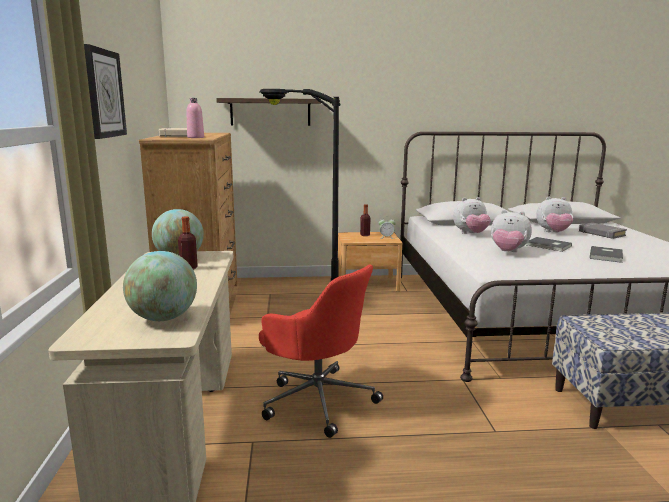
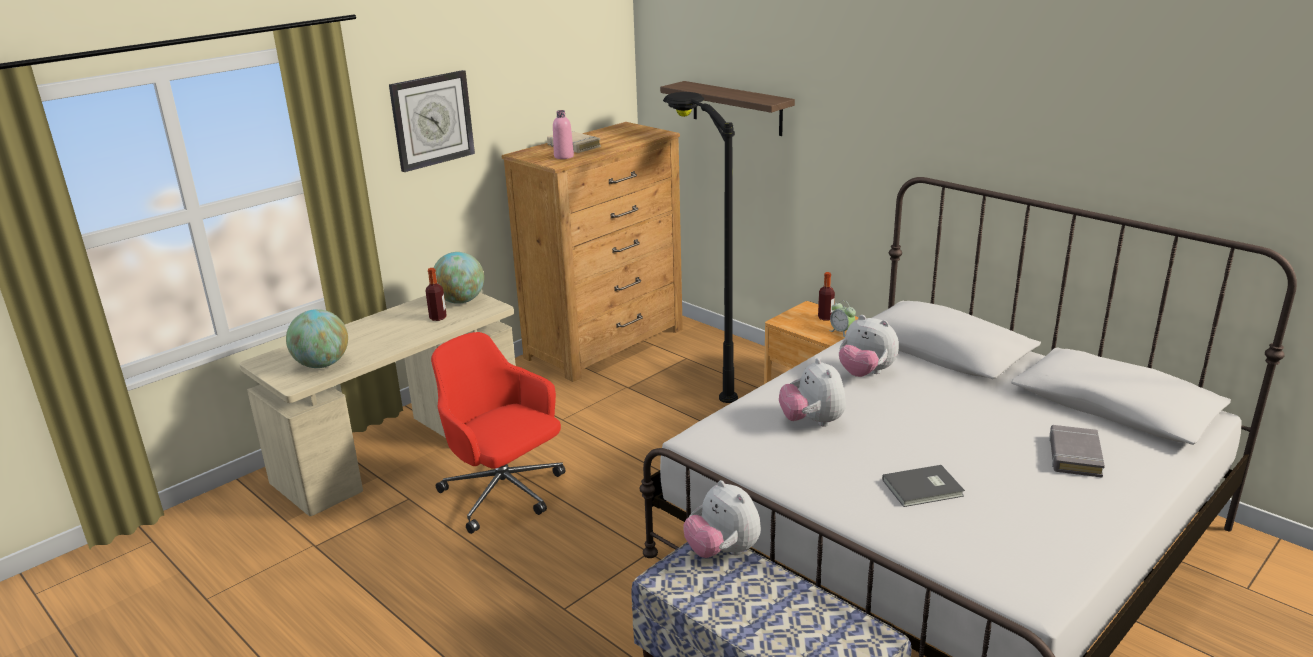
camera: 50 degrees right, 10 degrees up
red office chair [259,264,383,438] -> red office chair turned 135 degrees clockwise [431,332,565,534]
grey book [527,237,572,252] -> none
plush toy [536,197,573,232] -> plush toy moved to [683,480,761,558]

